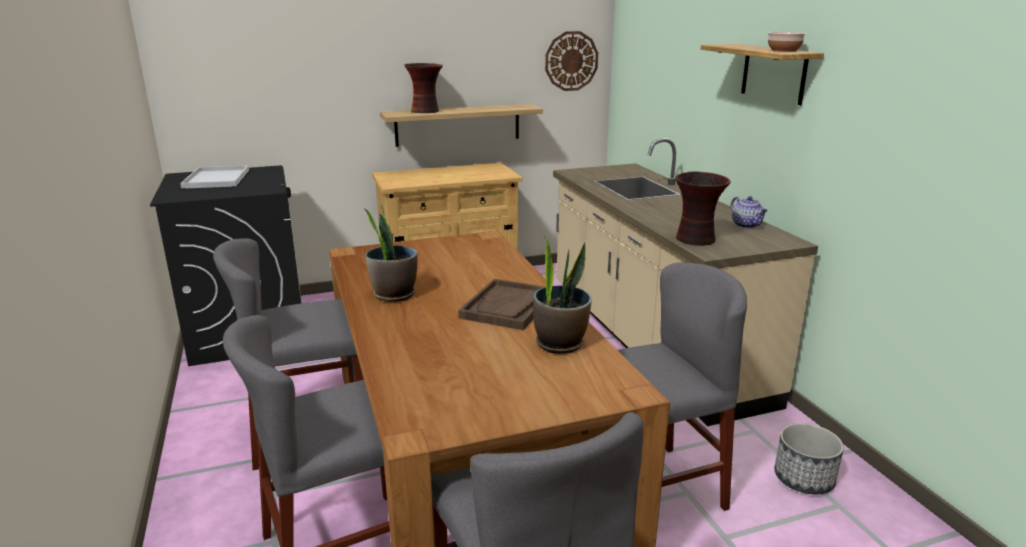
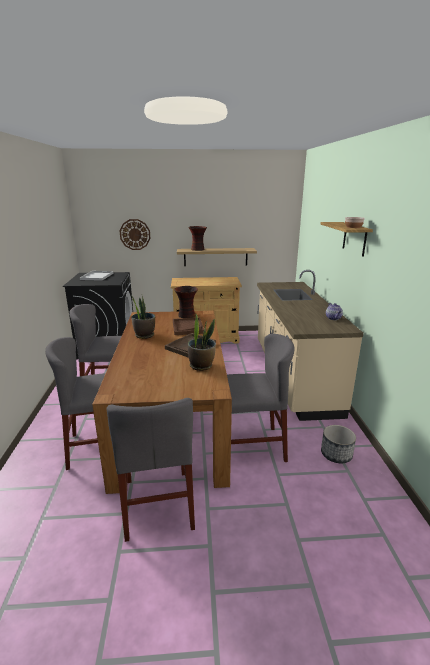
camera: 15 degrees right, 0 degrees up
wall clock [545,31,598,91] -> wall clock moved to [120,219,151,250]
vase [675,171,731,246] -> vase moved to [174,286,198,318]
none -> brown tray [173,317,204,335]

